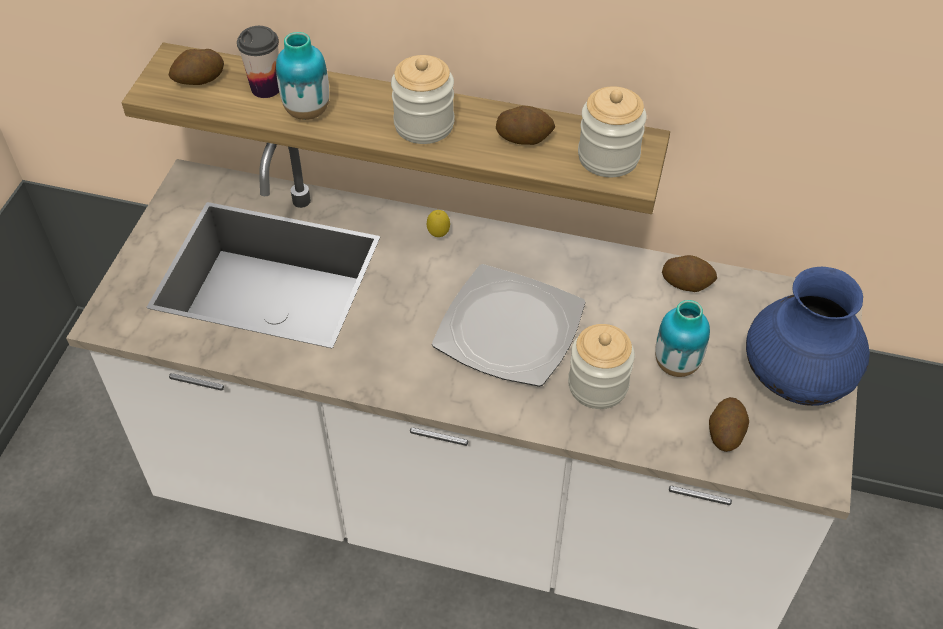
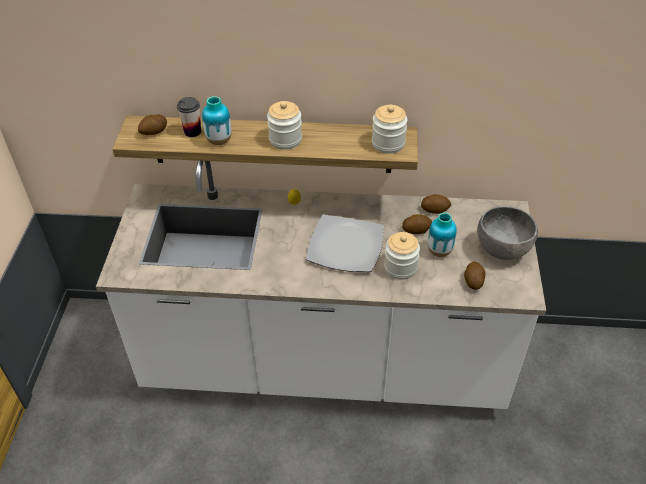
camera: 10 degrees left, 5 degrees down
potato [496,106,555,145] -> potato moved to [402,214,432,234]
blue vase [746,267,870,406] -> grey bowl [477,206,538,260]

